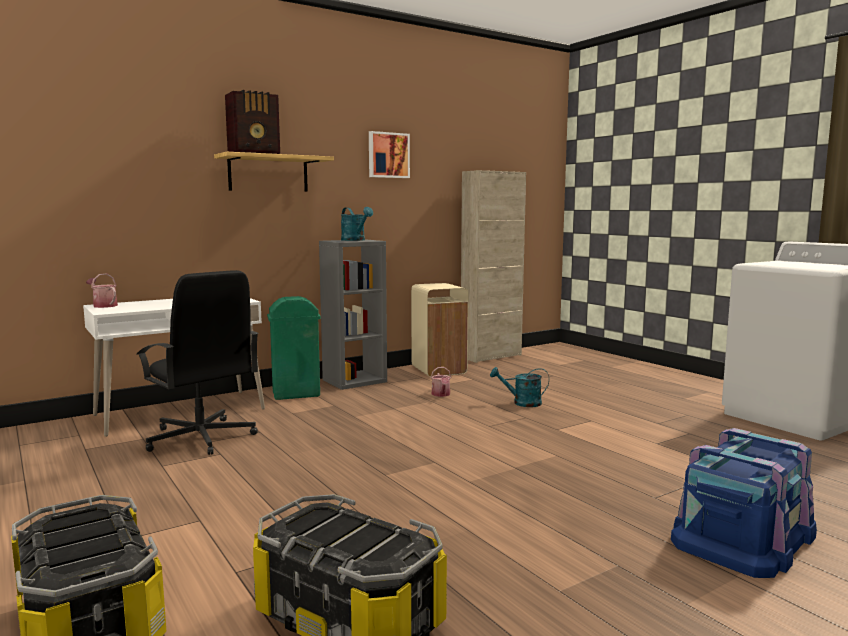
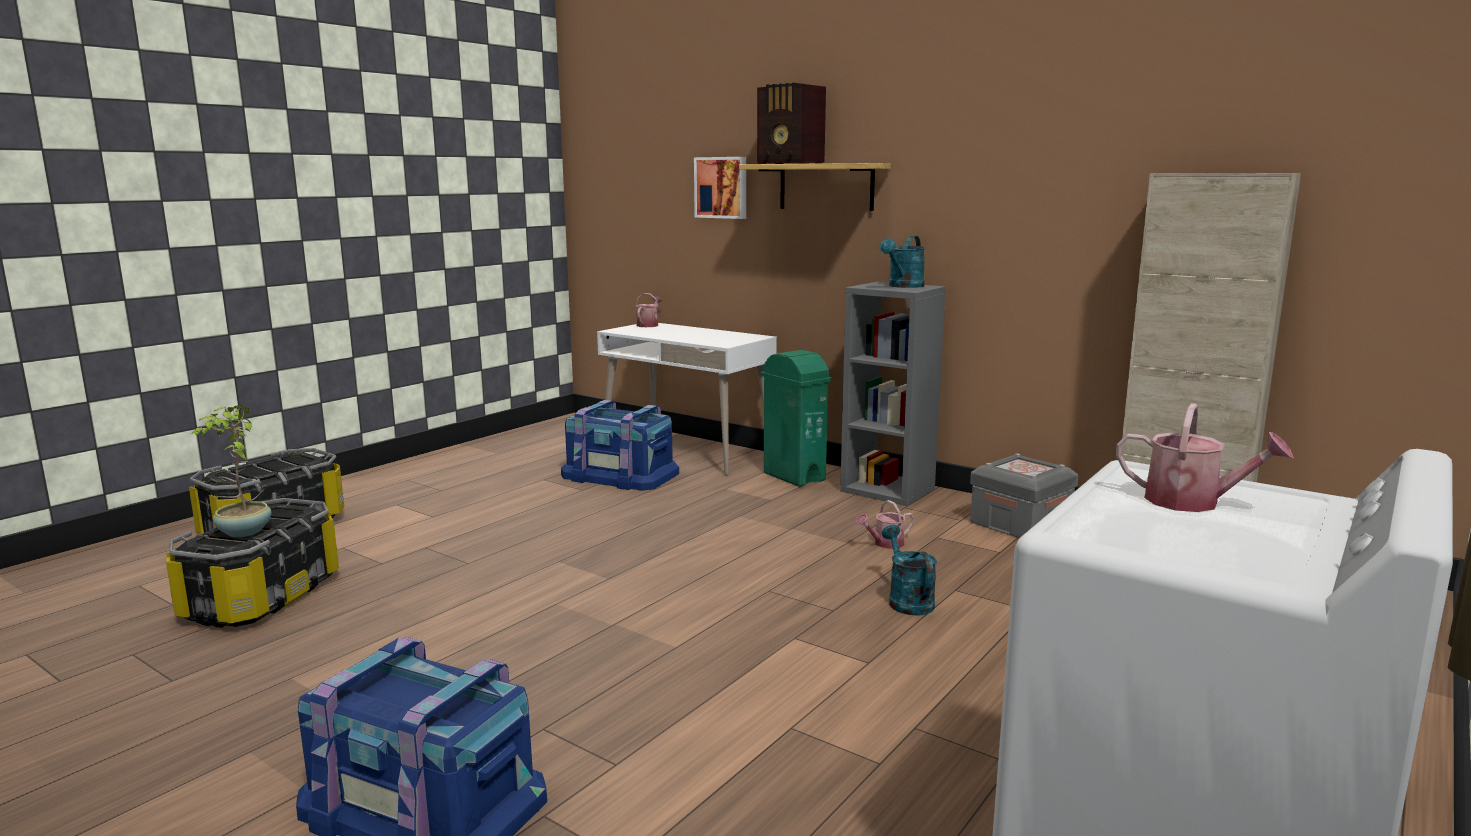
camera: 70 degrees right, 5 degrees up
black office chair [137,270,259,455] -> blue storage box [561,400,679,491]
picture [369,131,410,178] -> picture moved to [694,157,746,219]
beige trash can [411,283,468,377] -> grey storage box [970,454,1078,538]
none -> potted plant [191,404,271,537]
none -> watering can [1116,403,1294,512]

